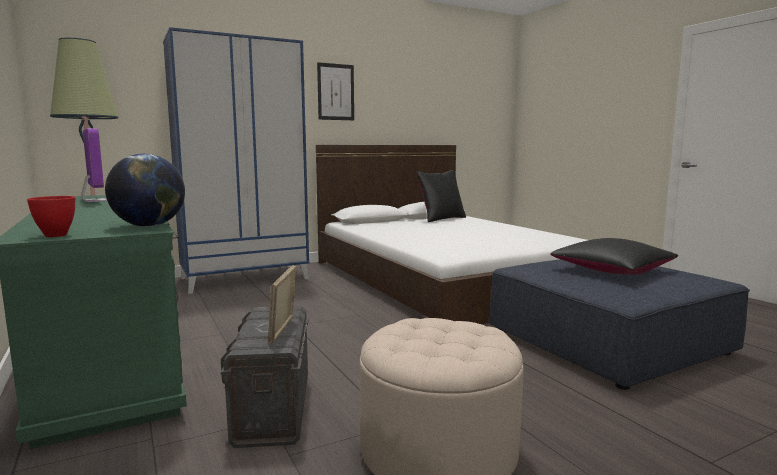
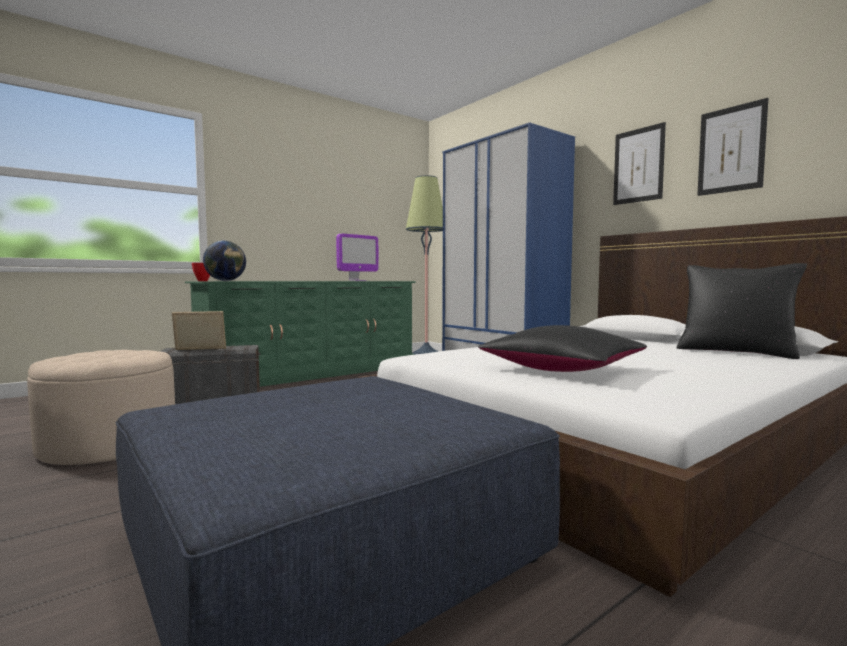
camera: 80 degrees right, 5 degrees down
black pillow [550,238,678,275] -> black pillow moved to [478,325,647,372]
none -> picture [697,98,769,196]

